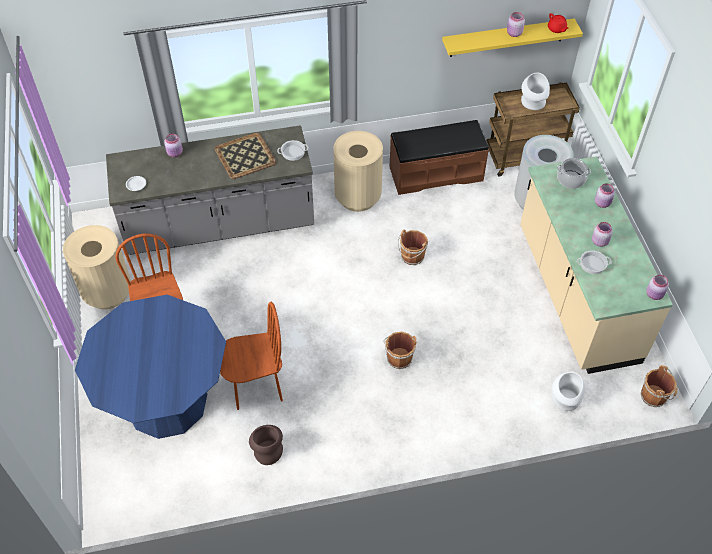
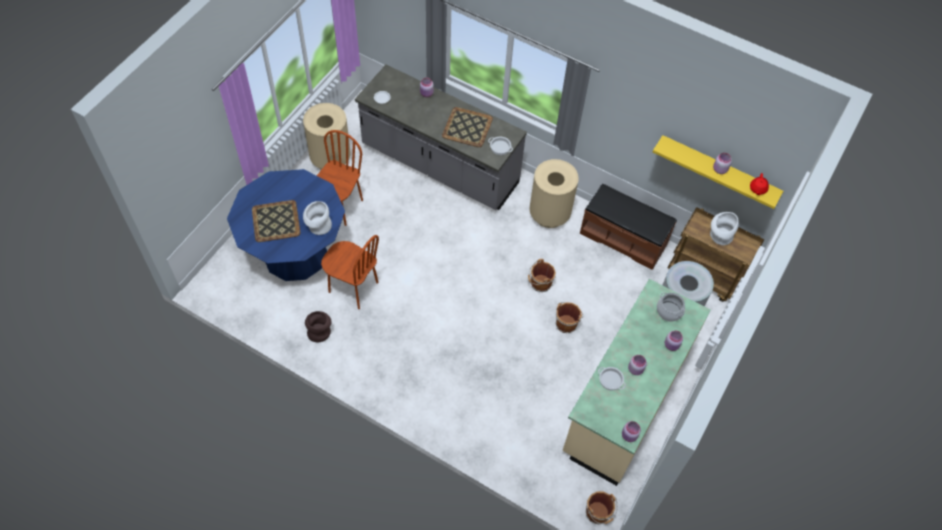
camera: 40 degrees right, 5 degrees up
brown bucket [384,332,416,369] -> brown bucket moved to [556,302,583,334]
white vase [552,372,585,411] -> white vase moved to [303,201,332,235]
none -> tray [252,200,301,242]

